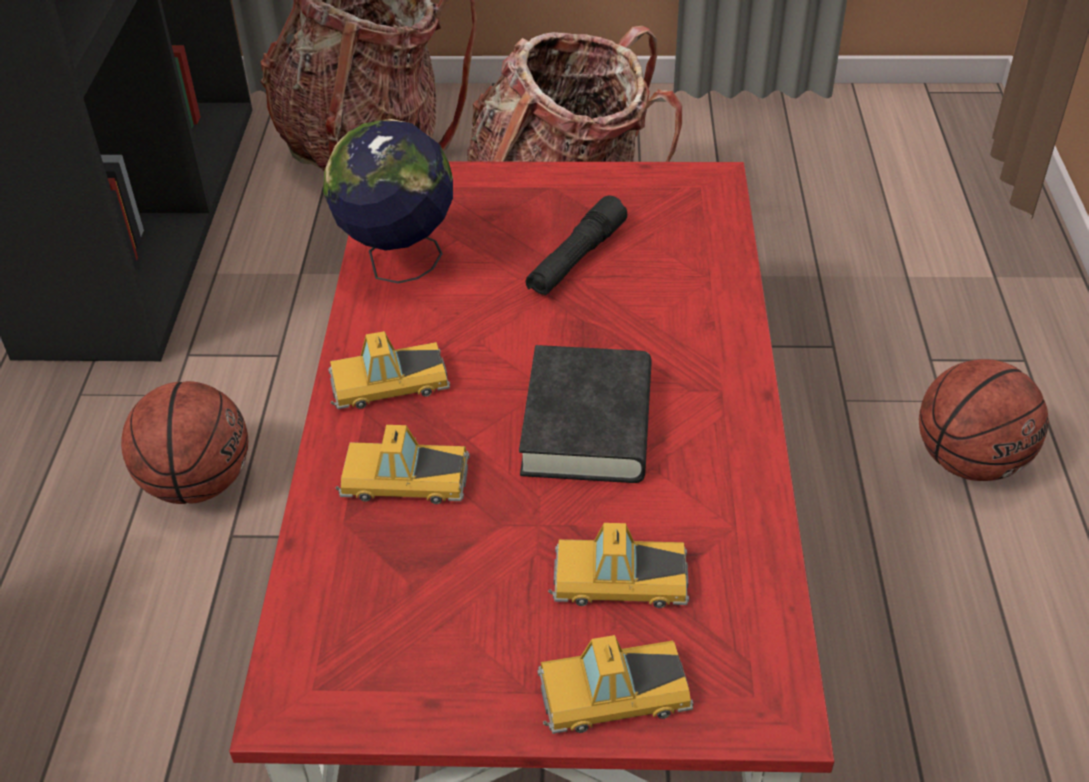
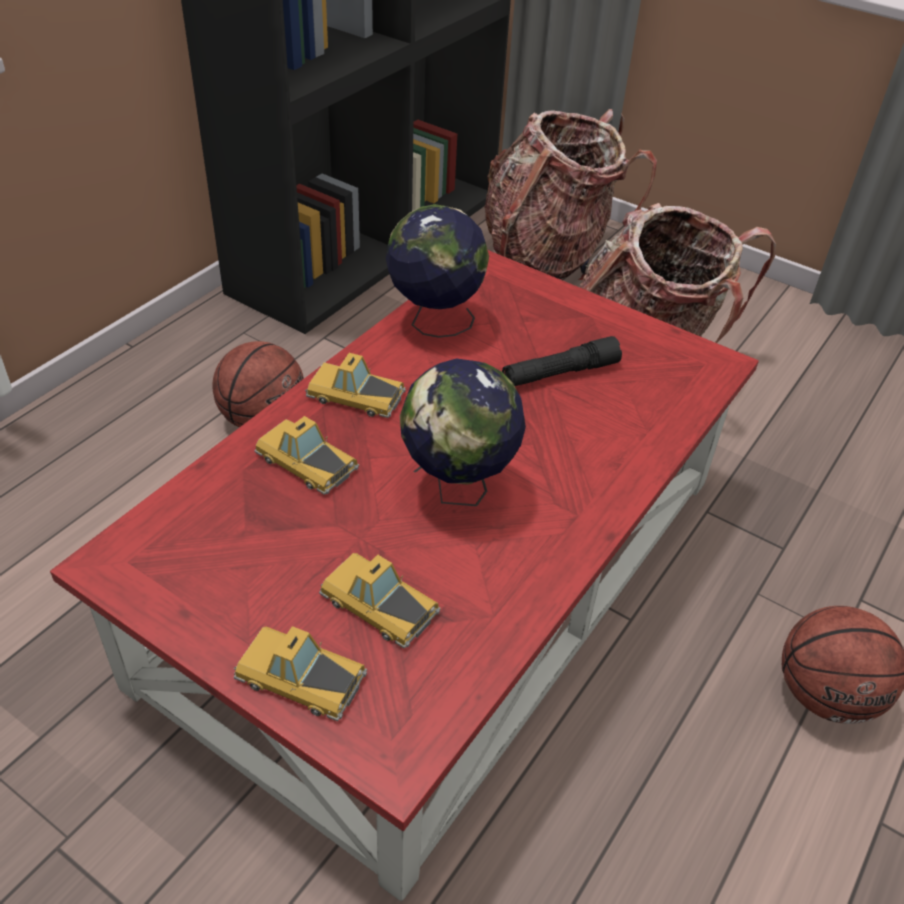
camera: 30 degrees right, 0 degrees up
black book [519,345,652,483] -> globe [400,359,526,506]

